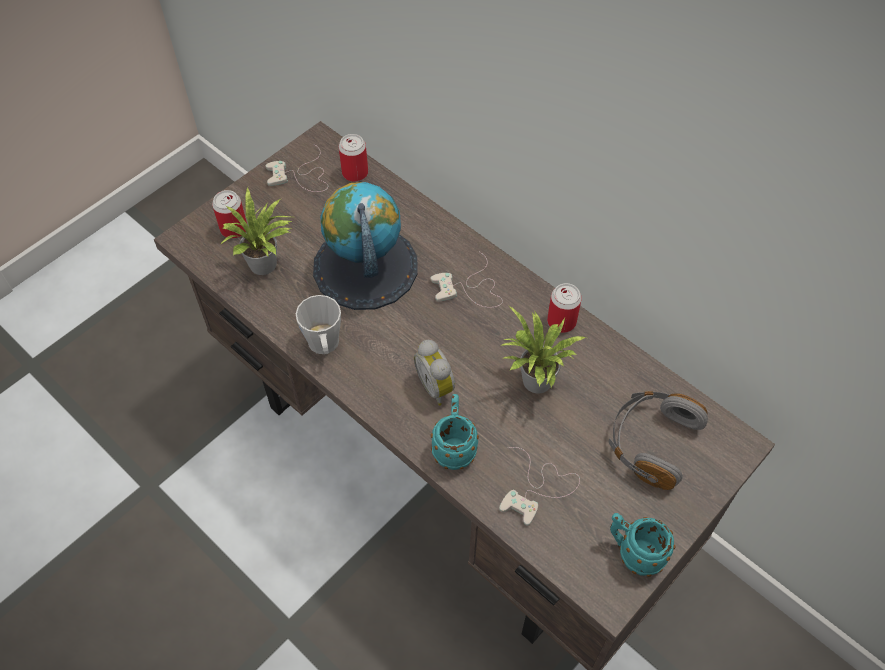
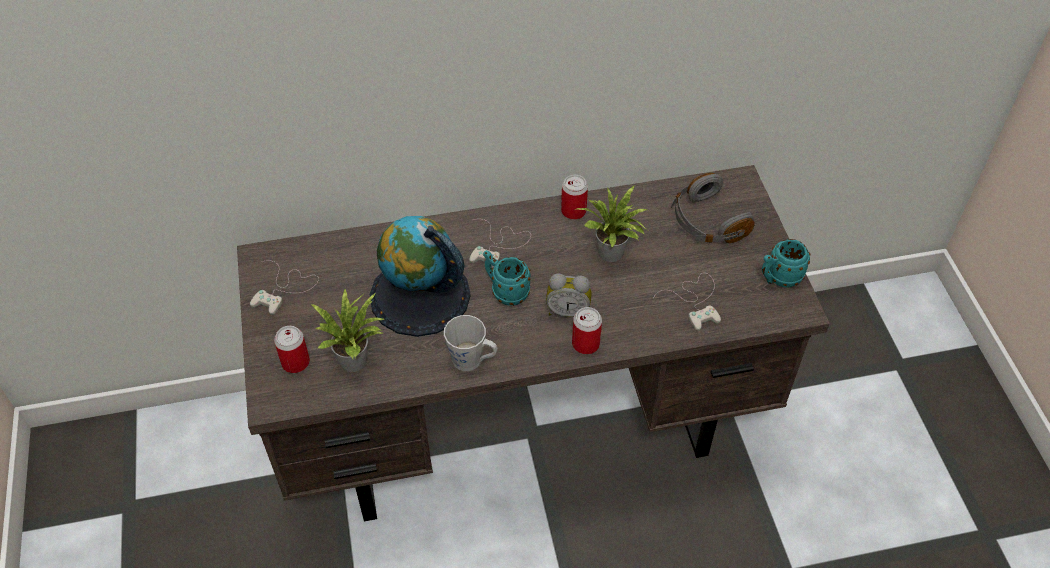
camera: 55 degrees left, 5 degrees down
can [339,134,368,182] -> can moved to [572,307,602,354]
turquoise mug [431,394,479,470] -> turquoise mug moved to [483,250,531,306]

